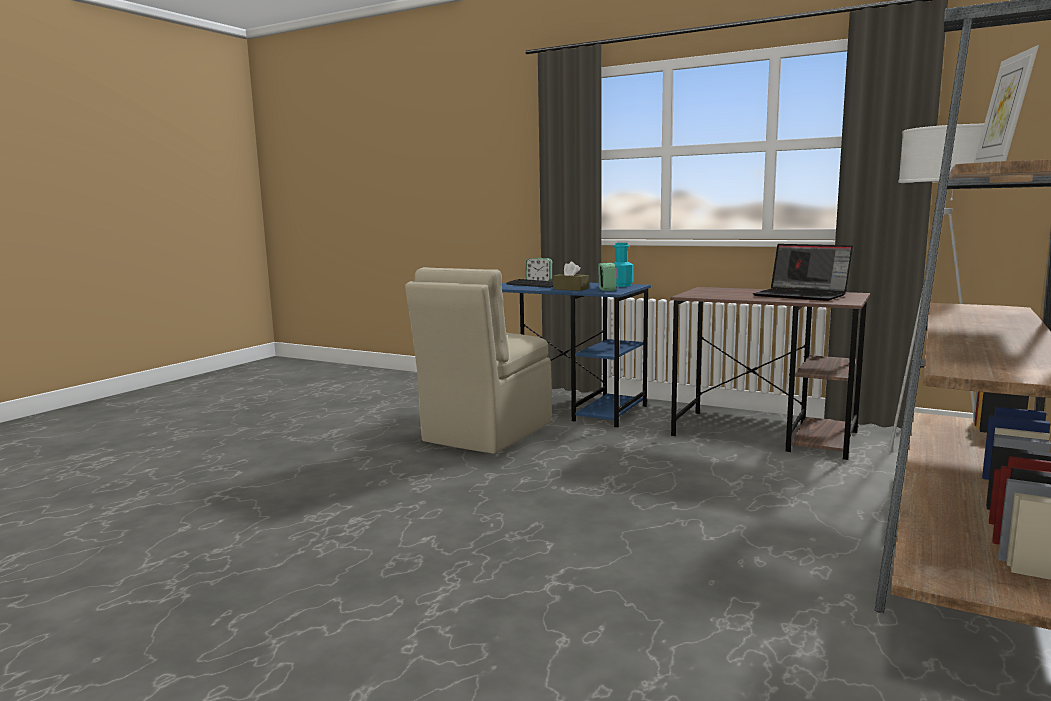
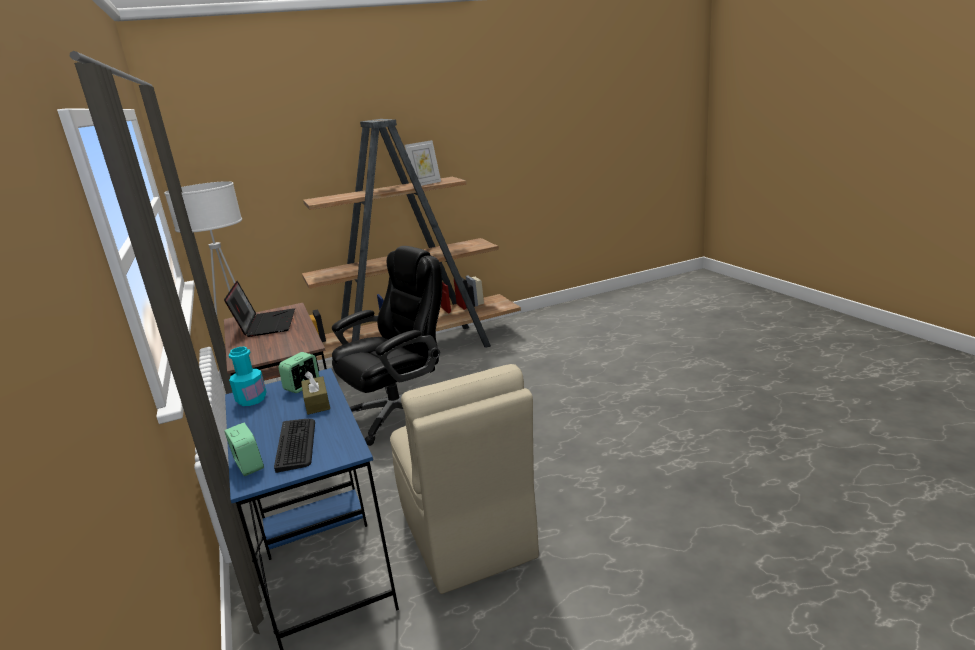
camera: 140 degrees left, 10 degrees up
beige chair [405,267,552,454] -> beige chair turned 90 degrees clockwise [390,364,539,594]
none -> black office chair [332,246,442,446]

